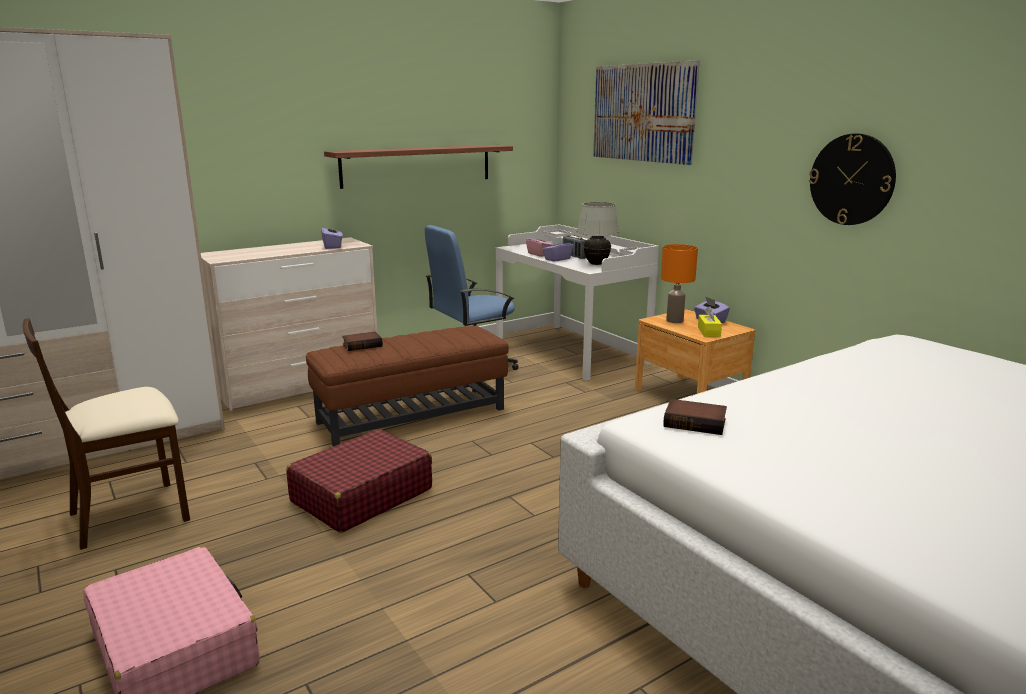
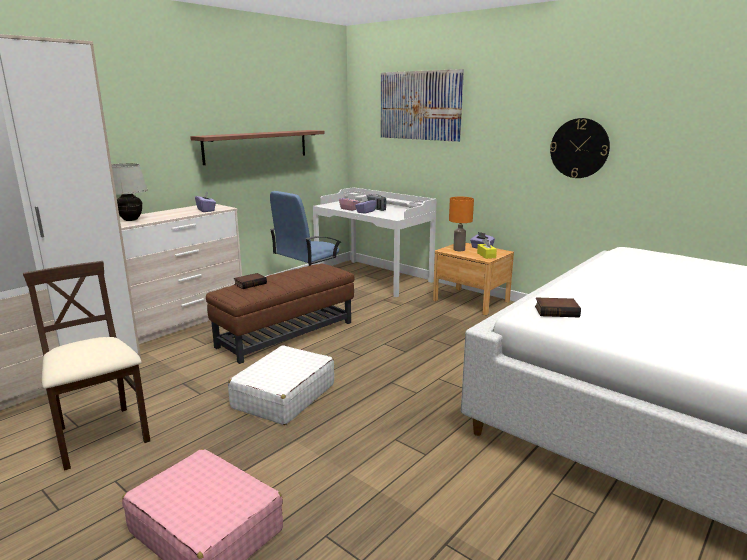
camera: 15 degrees left, 0 degrees up
beige chair [23,318,190,550] -> beige chair turned 105 degrees clockwise [23,261,150,471]
red suitcase [287,429,432,533] -> white suitcase [228,345,334,425]
white table lamp [577,202,619,265] -> white table lamp moved to [112,163,148,221]

